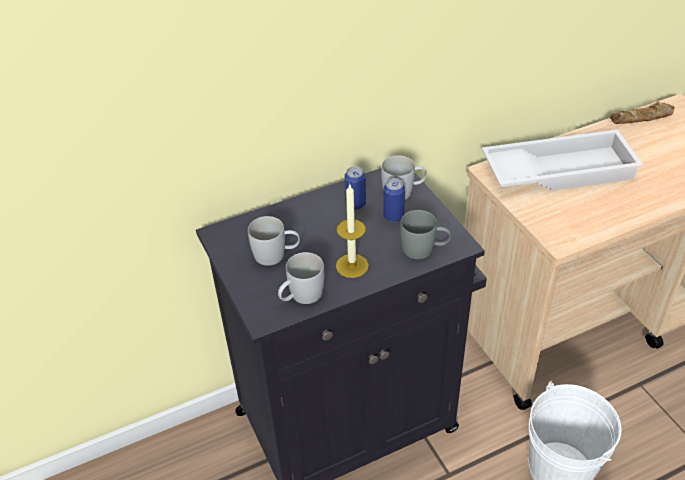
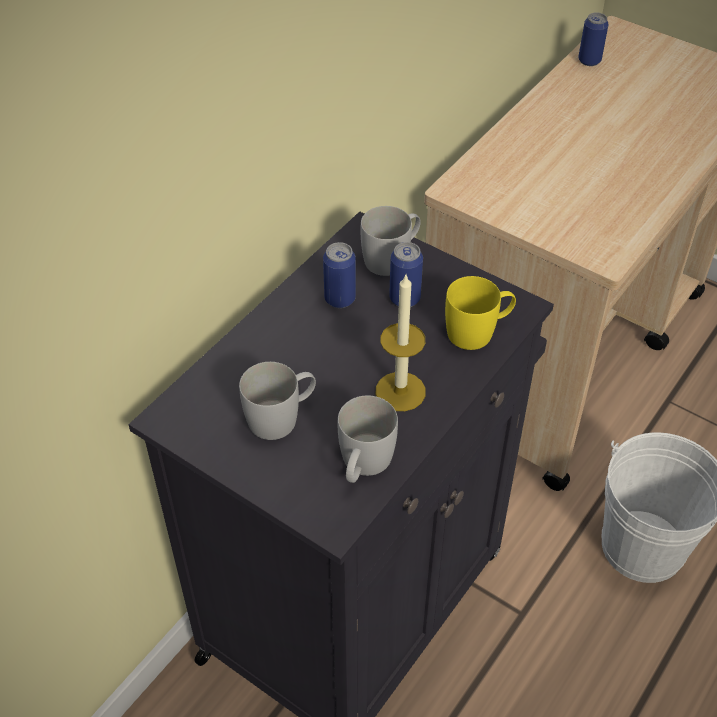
camera: 30 degrees left, 5 degrees up
grey mug [400,210,451,259] -> yellow mug [445,276,516,350]
white tray [482,130,643,191] -> none
bread [610,102,675,124] -> can [578,12,609,66]

